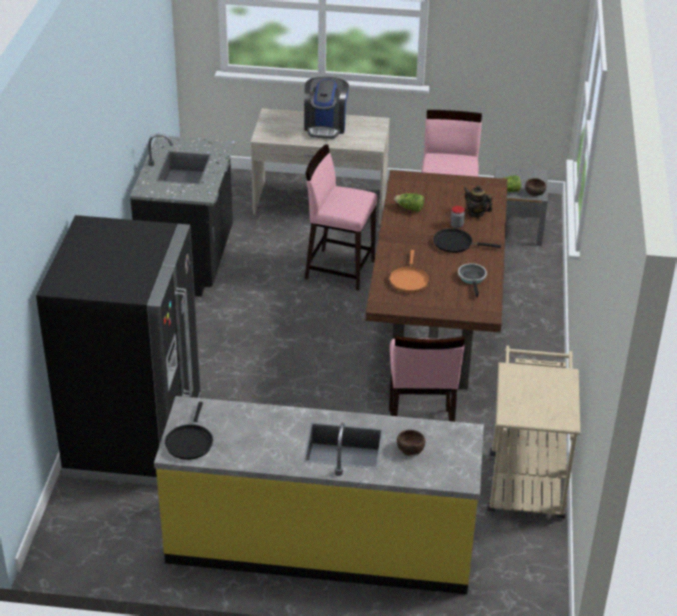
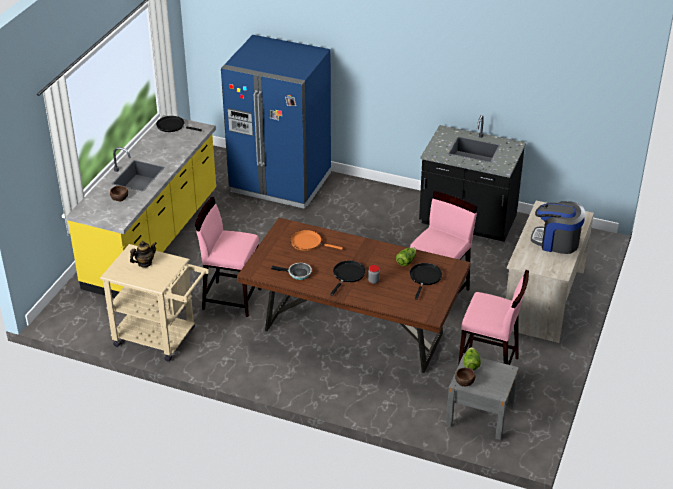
camera: 105 degrees right, 0 degrees up
black fridge [36,215,201,486] -> blue fridge [221,35,331,209]
teapot [464,185,492,218] -> teapot moved to [130,241,157,267]
none -> black frying pan [410,263,442,300]

